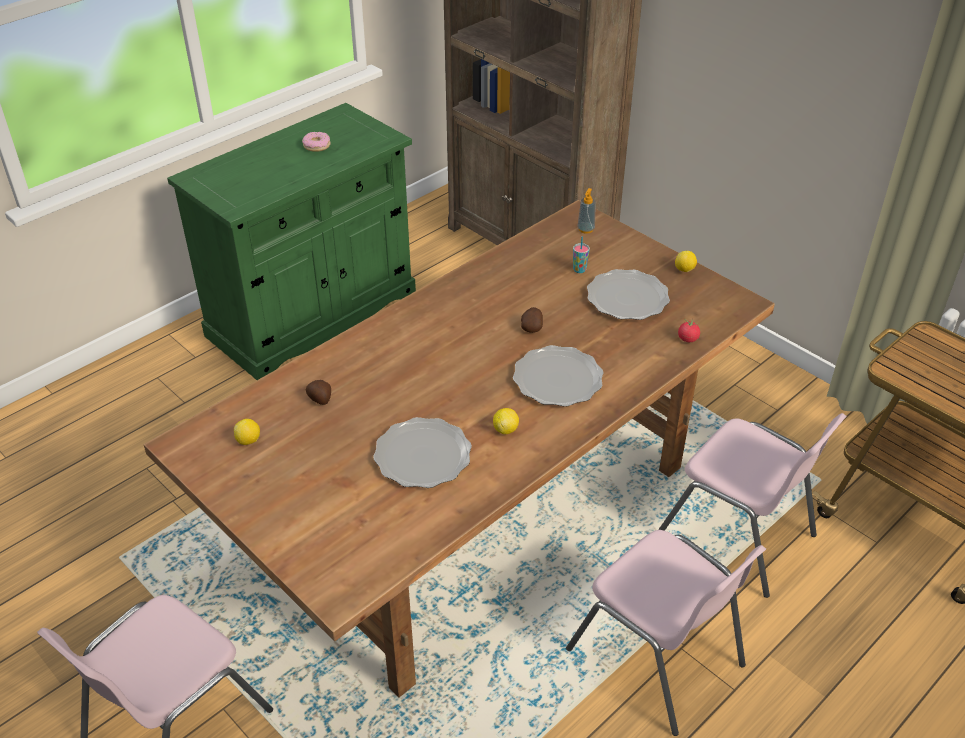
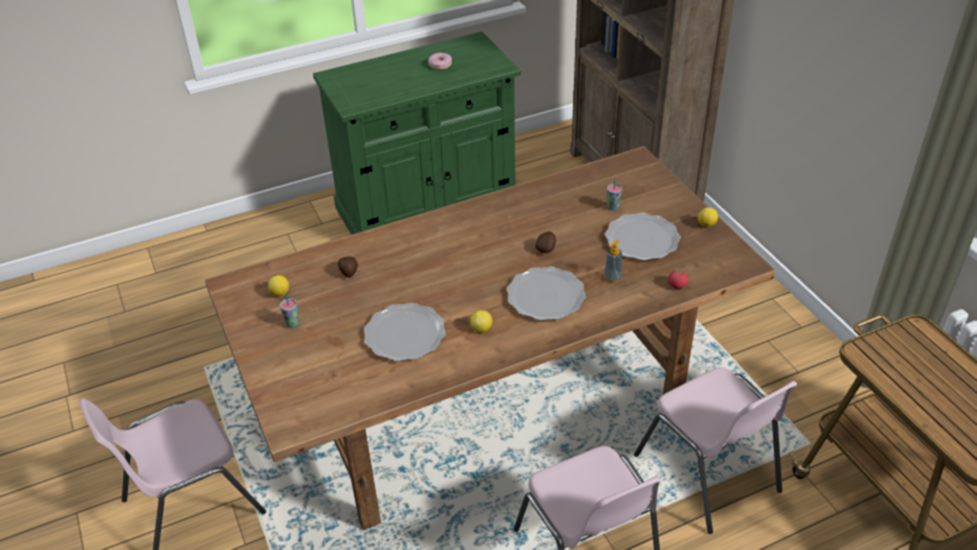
camera: 20 degrees right, 0 degrees up
soap dispenser [577,188,596,234] -> soap dispenser moved to [604,240,622,283]
none -> cup [280,294,299,328]

